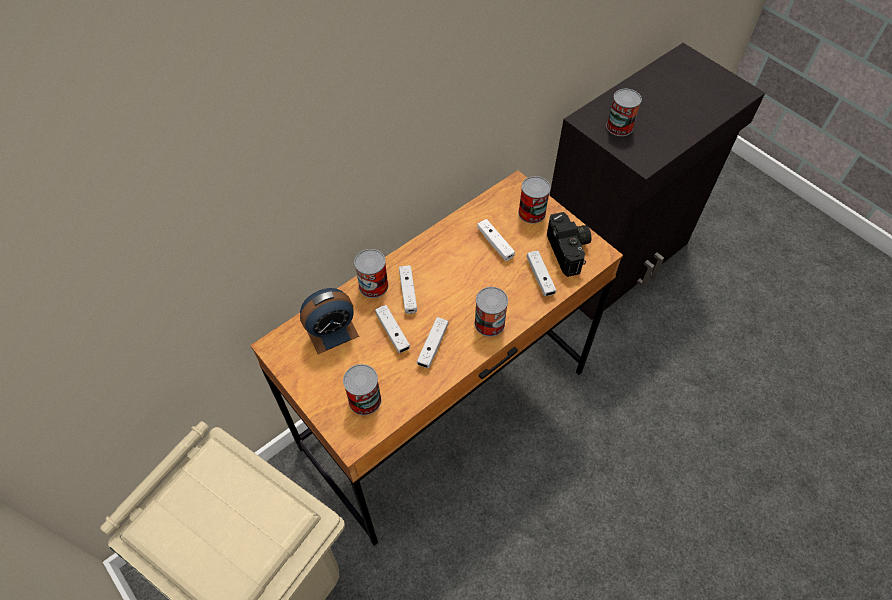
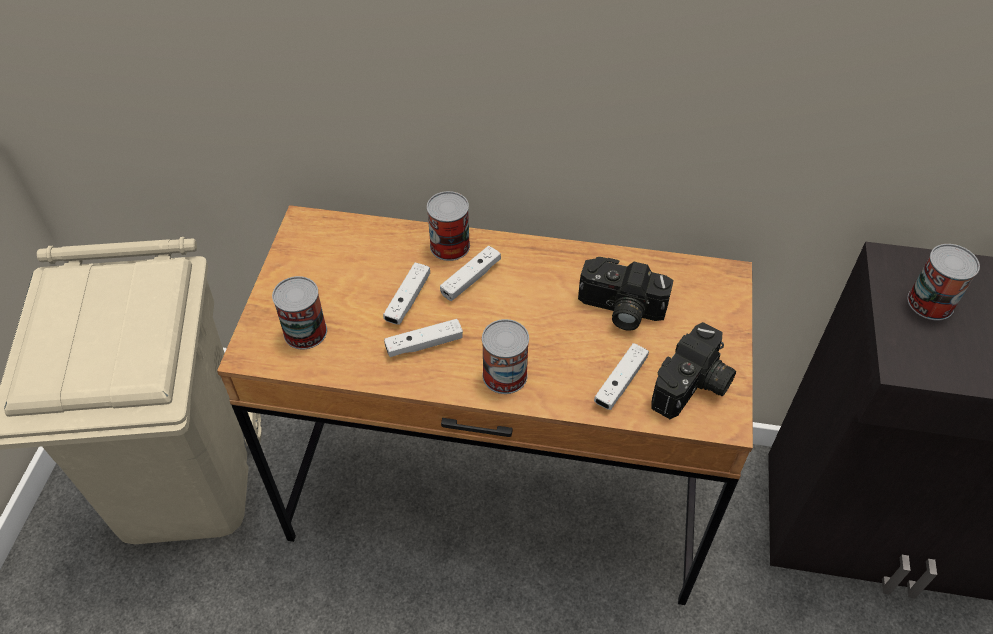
camera: 50 degrees right, 5 degrees down
alarm clock [300,288,359,354] -> none
white game controller [477,219,515,261] -> camera [578,257,673,331]
can [518,176,551,224] -> none

